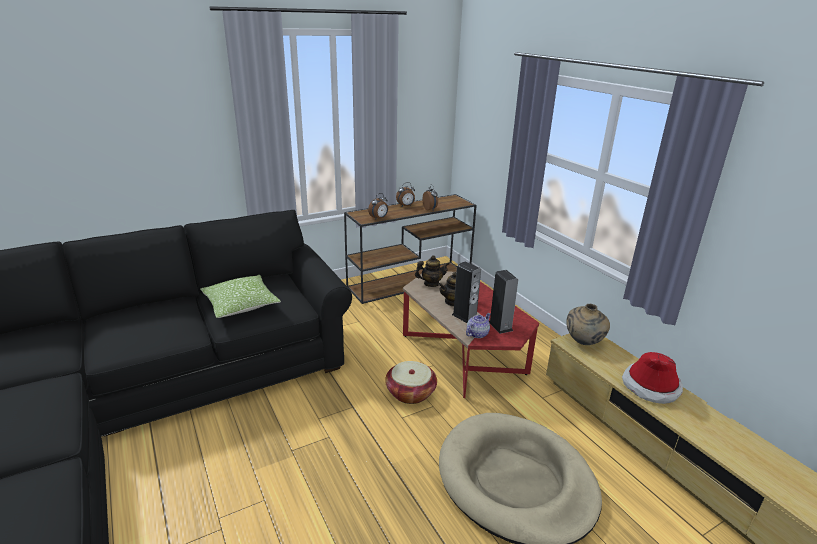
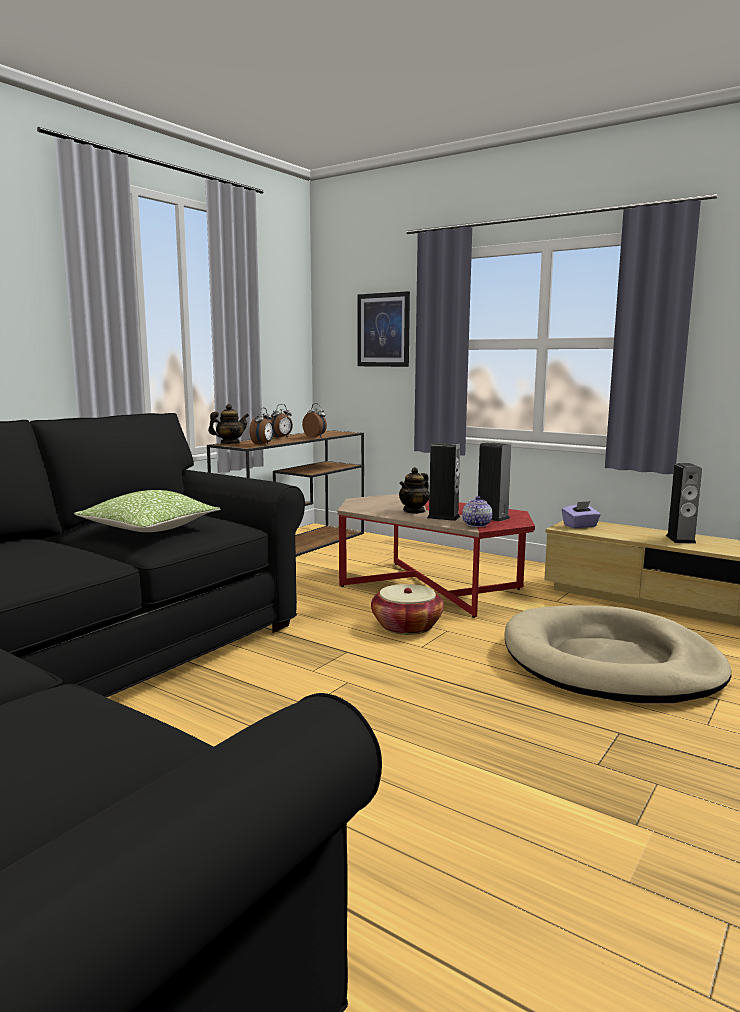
camera: 25 degrees left, 15 degrees down
teapot [415,255,449,287] -> teapot moved to [208,404,249,444]
beige vase [566,304,610,345] -> purple tissue box [562,501,601,529]
hat [622,352,683,404] -> speaker [666,463,702,544]
none -> picture [358,291,410,367]

